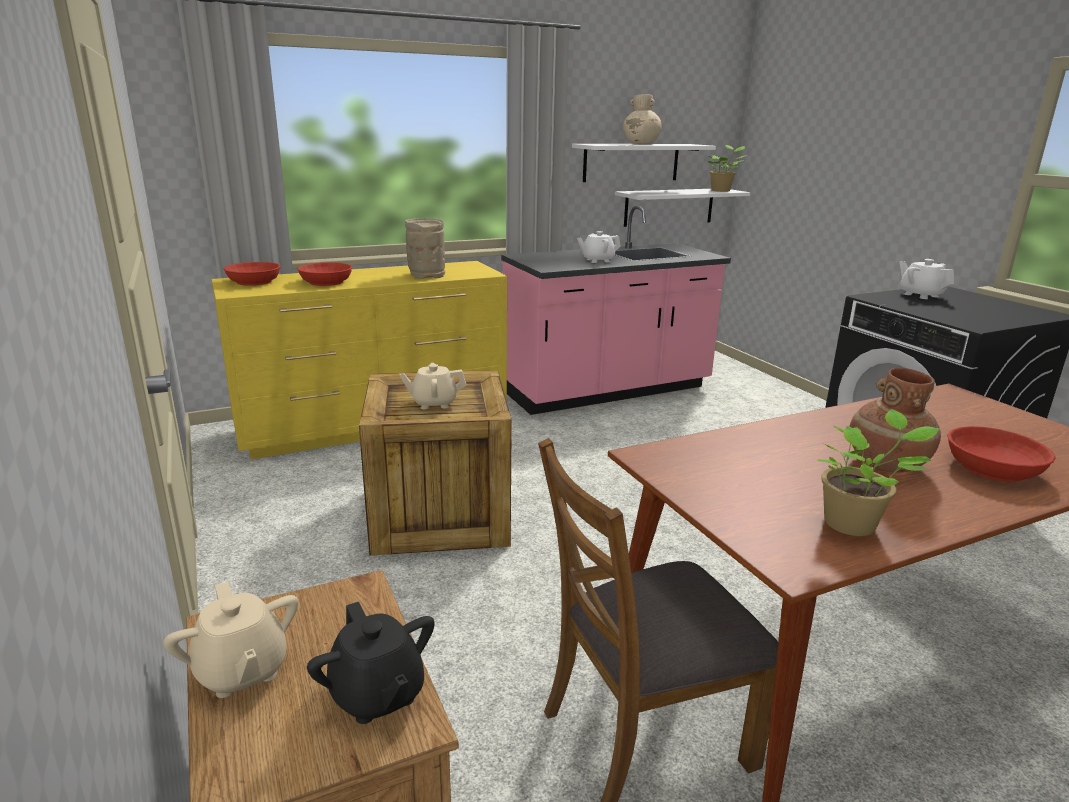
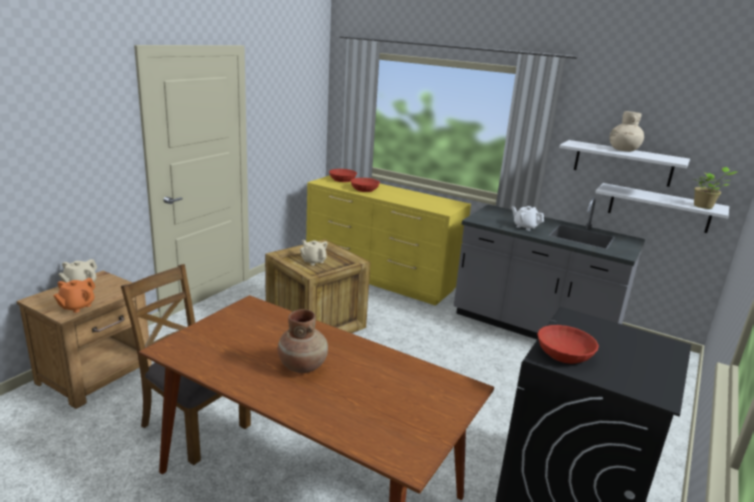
camera: 55 degrees right, 0 degrees up
black teapot [307,602,435,724] -> orange teapot [53,278,95,313]
beige vase [405,218,445,279] -> none
pink counter [501,206,731,415] -> grey counter [454,197,646,339]
potted plant [817,409,940,536] -> none
white teapot [900,259,954,299] -> none
red bowl [947,426,1056,482] -> red bowl moved to [537,325,599,364]

